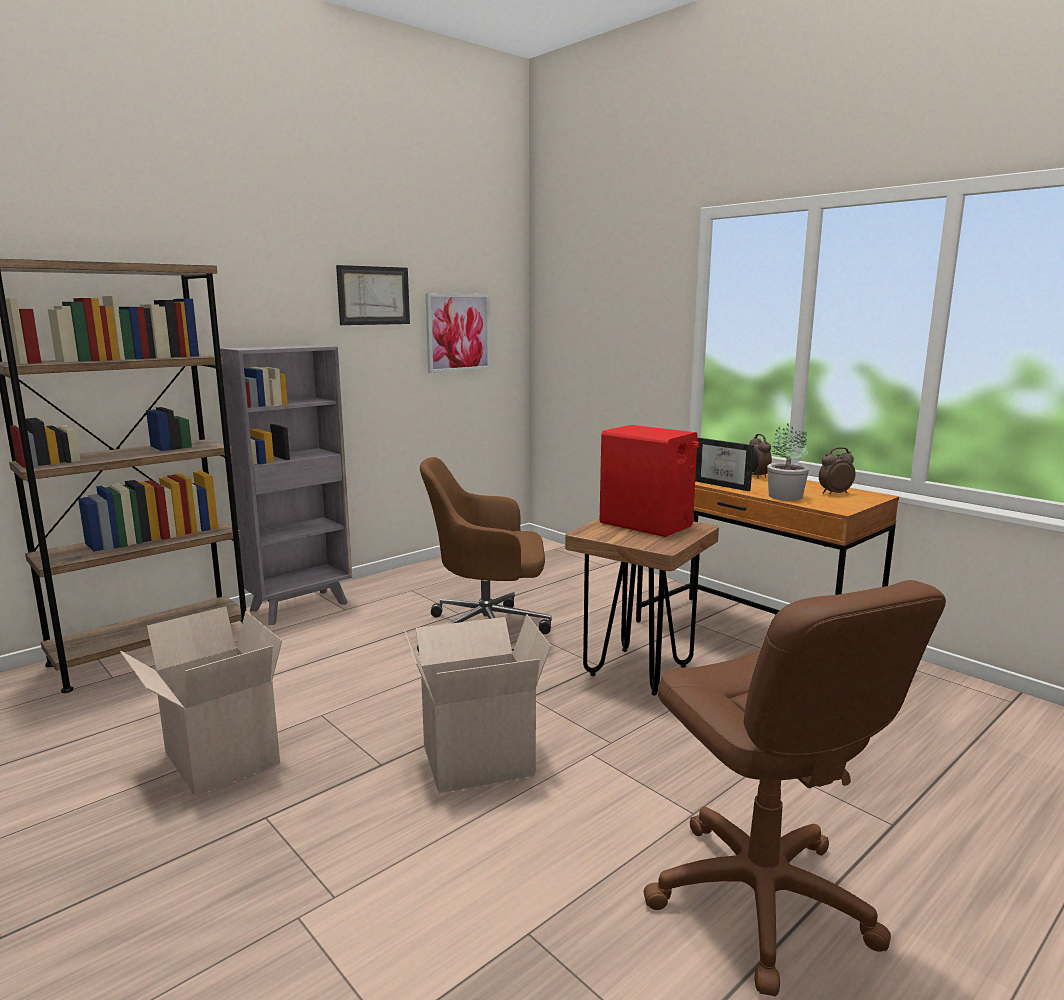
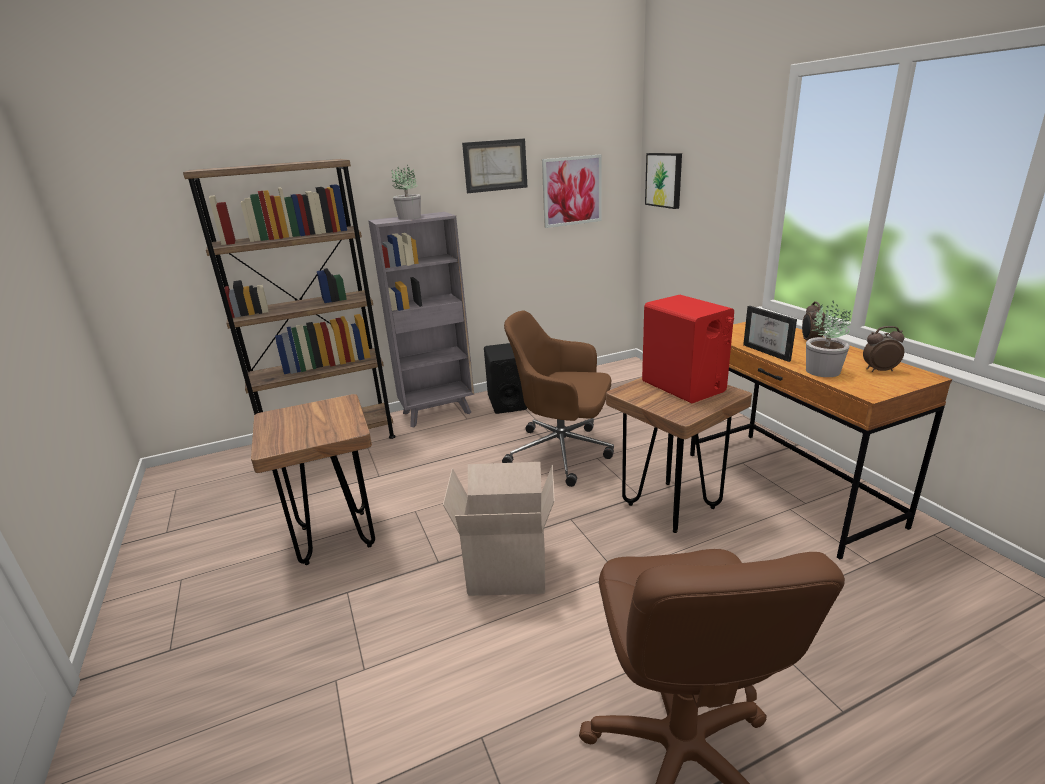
camera: 20 degrees right, 10 degrees up
cardboard box [120,606,282,796] -> brown stool [251,394,375,565]
none -> potted plant [392,165,421,220]
none -> black speaker [484,343,527,414]
none -> picture [645,153,682,209]

